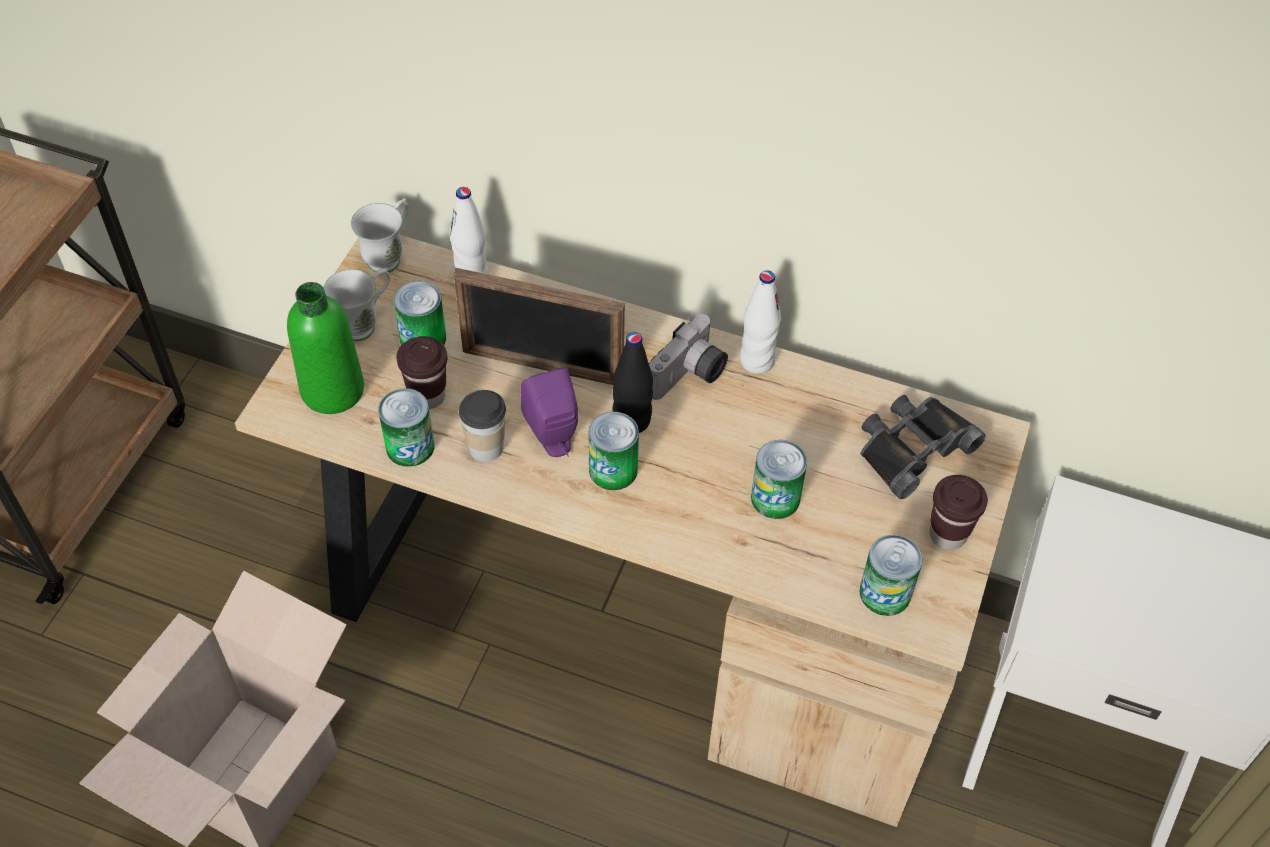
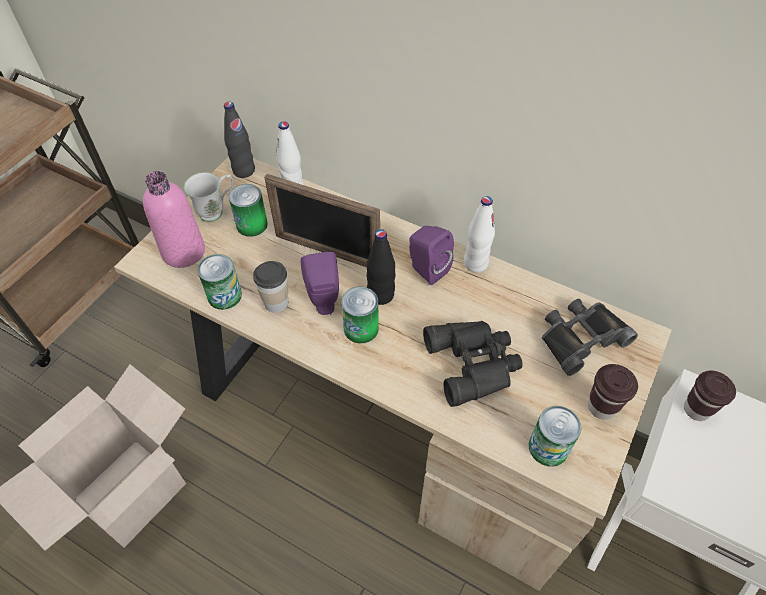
camera: 10 degrees right, 0 degrees up
green bottle [287,282,364,414] -> pink bottle [143,171,205,268]
white mug [351,198,409,274] -> black bottle [224,102,255,178]
brown cup [396,336,447,409] -> brown cup moved to [684,371,736,421]
camera [649,314,728,400] -> purple speaker [409,226,454,285]
can [751,440,807,519] -> black binoculars [423,321,523,407]

